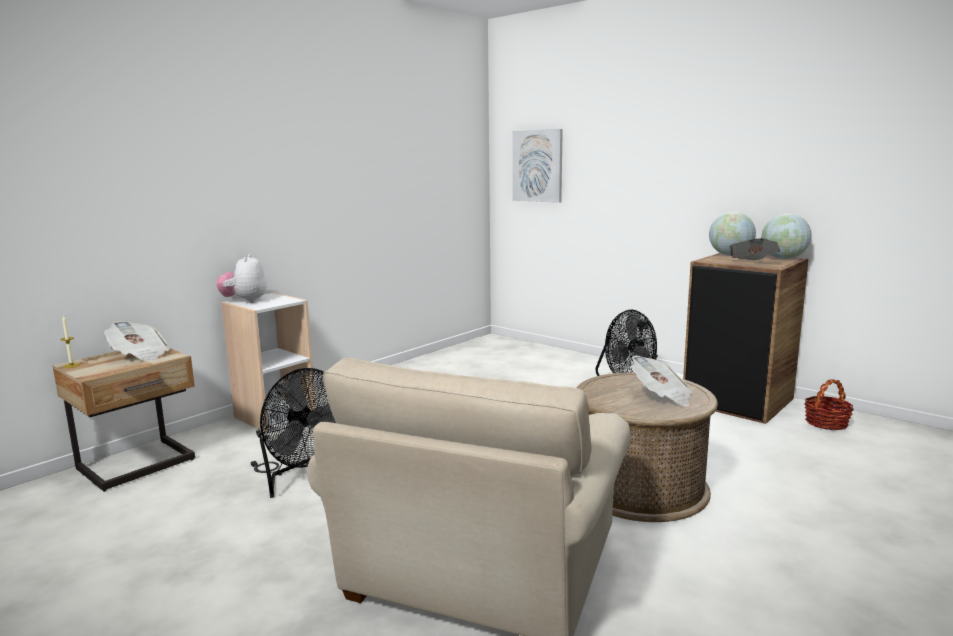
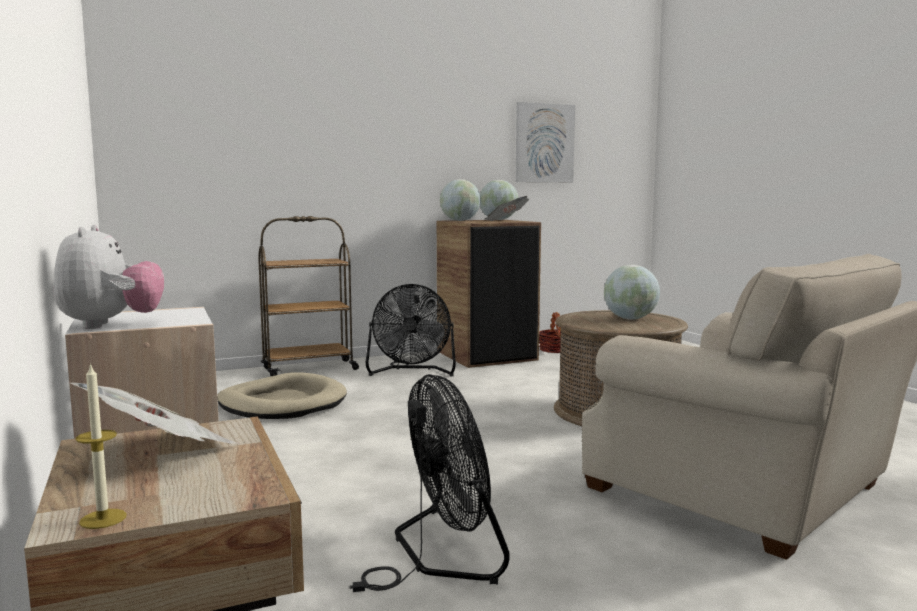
camera: 65 degrees left, 5 degrees down
plush toy [217,254,267,303] -> plush toy turned 120 degrees counterclockwise [54,225,164,329]
picture [512,129,563,203] -> picture moved to [516,102,575,182]
newspaper [631,355,692,407] -> globe [604,265,660,320]
none -> beige dog bed [217,372,347,419]
none -> brown cart [258,216,359,376]

